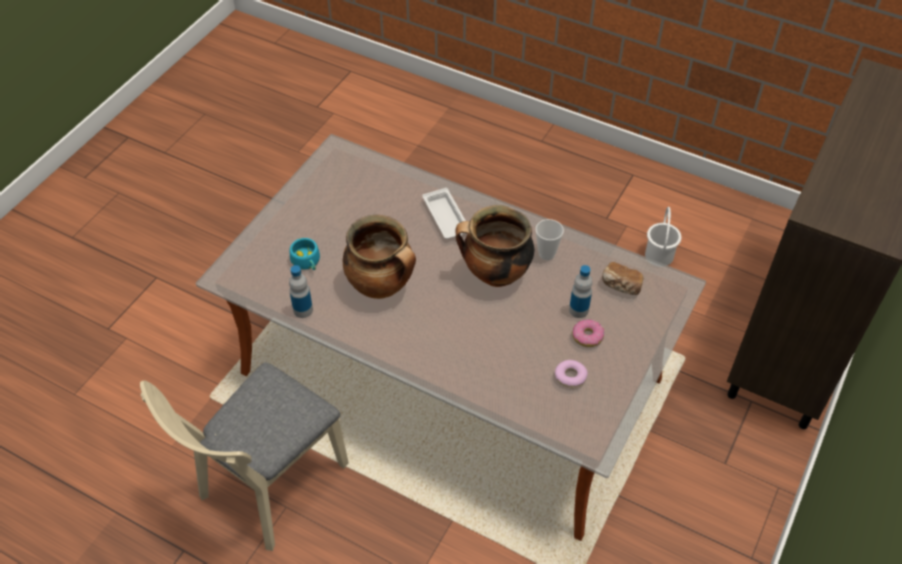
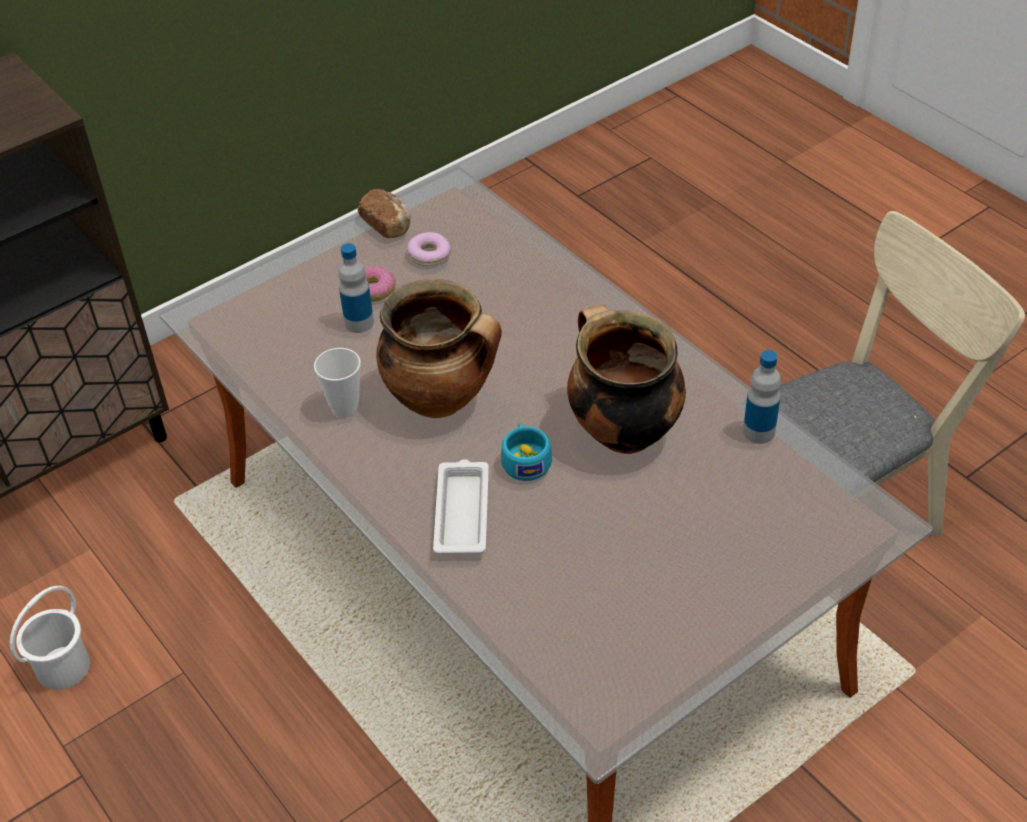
camera: 155 degrees left, 5 degrees down
turquoise cup [290,238,320,270] -> turquoise cup moved to [501,423,552,481]
bread [602,262,644,295] -> bread moved to [358,189,410,238]

